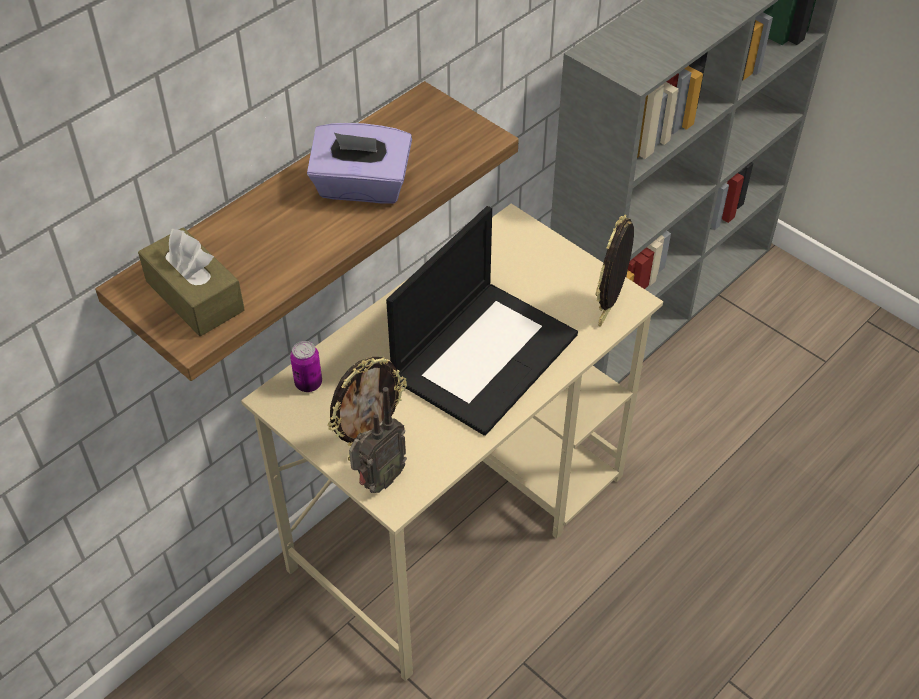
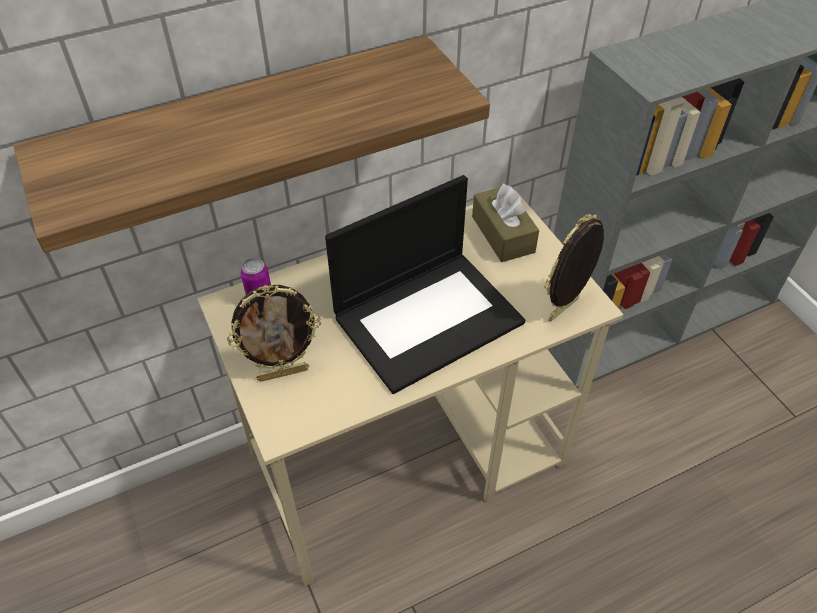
camera: 20 degrees right, 0 degrees up
brown tissue box [138,227,245,336] -> brown tissue box moved to [472,184,539,262]
purple tissue box [307,123,412,204] -> none
radio [349,387,407,493] -> none

